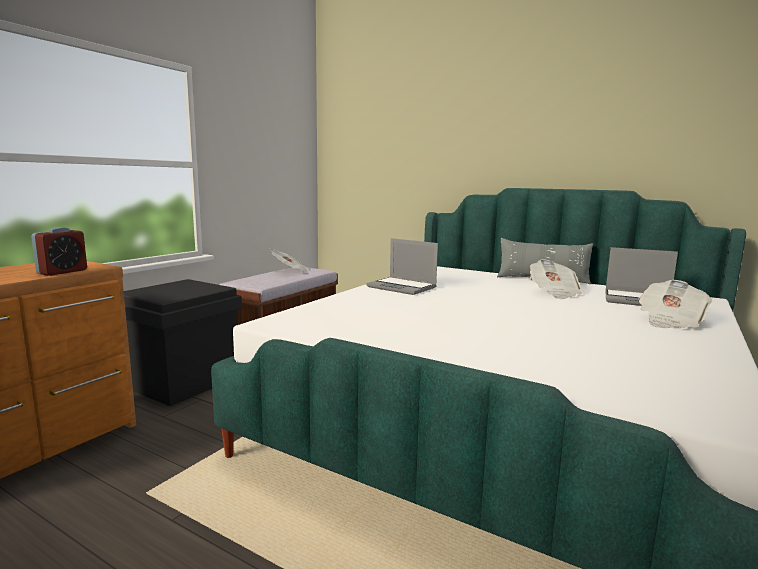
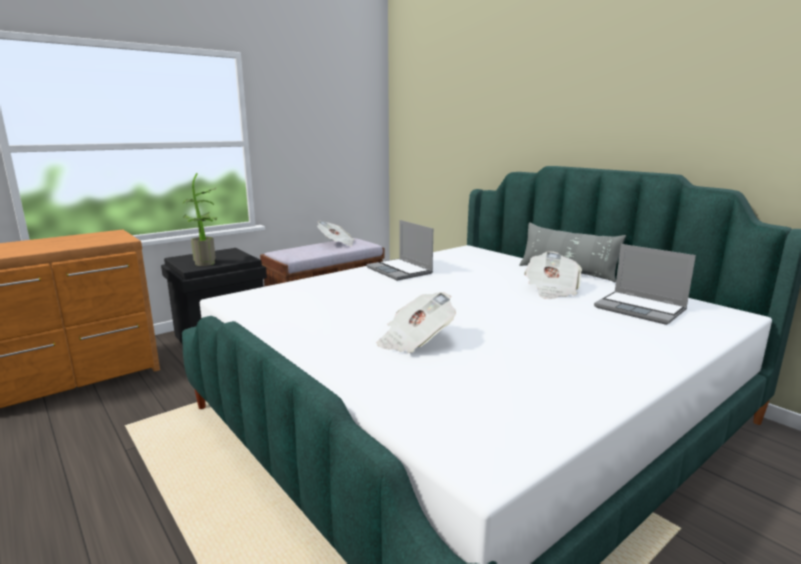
camera: 20 degrees right, 5 degrees up
alarm clock [31,227,87,276] -> none
newspaper [638,280,712,328] -> newspaper moved to [377,292,456,353]
none -> potted plant [183,173,218,266]

